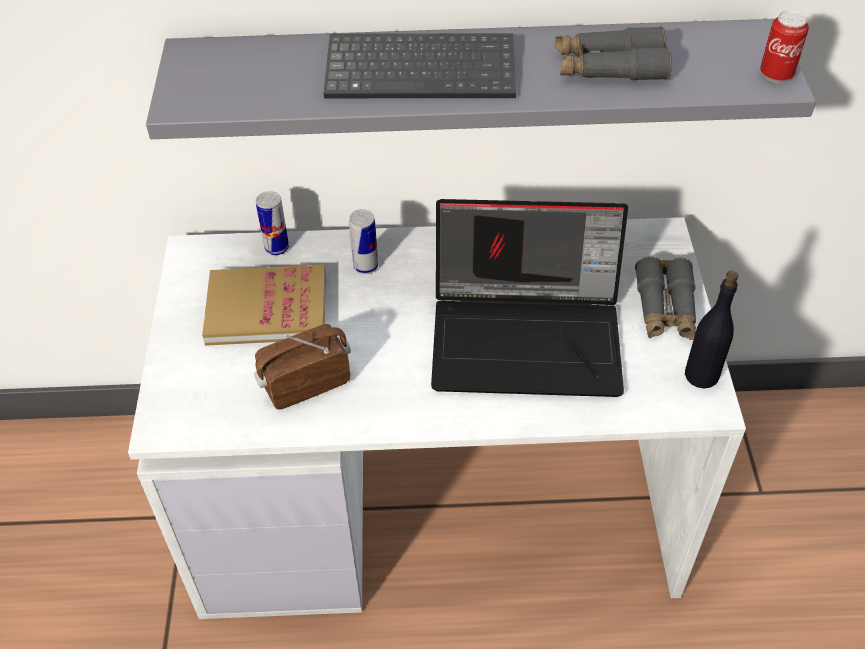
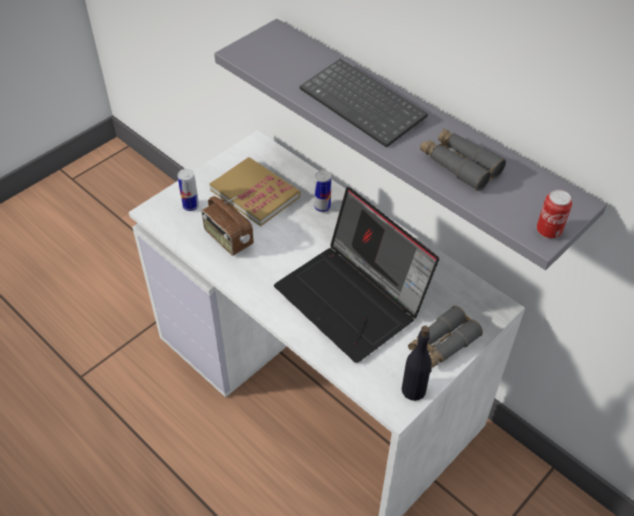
camera: 45 degrees right, 0 degrees up
radio [254,324,351,410] -> radio turned 150 degrees counterclockwise [202,196,254,256]
can [256,191,289,255] -> can moved to [178,169,199,211]

